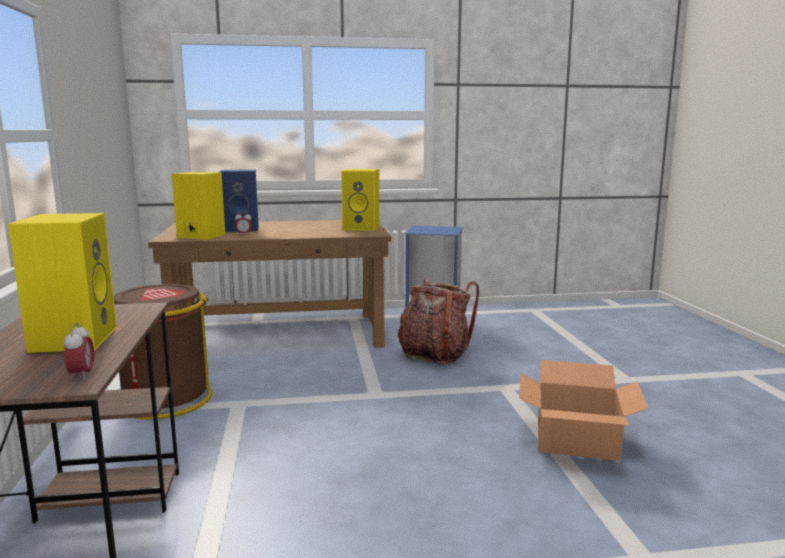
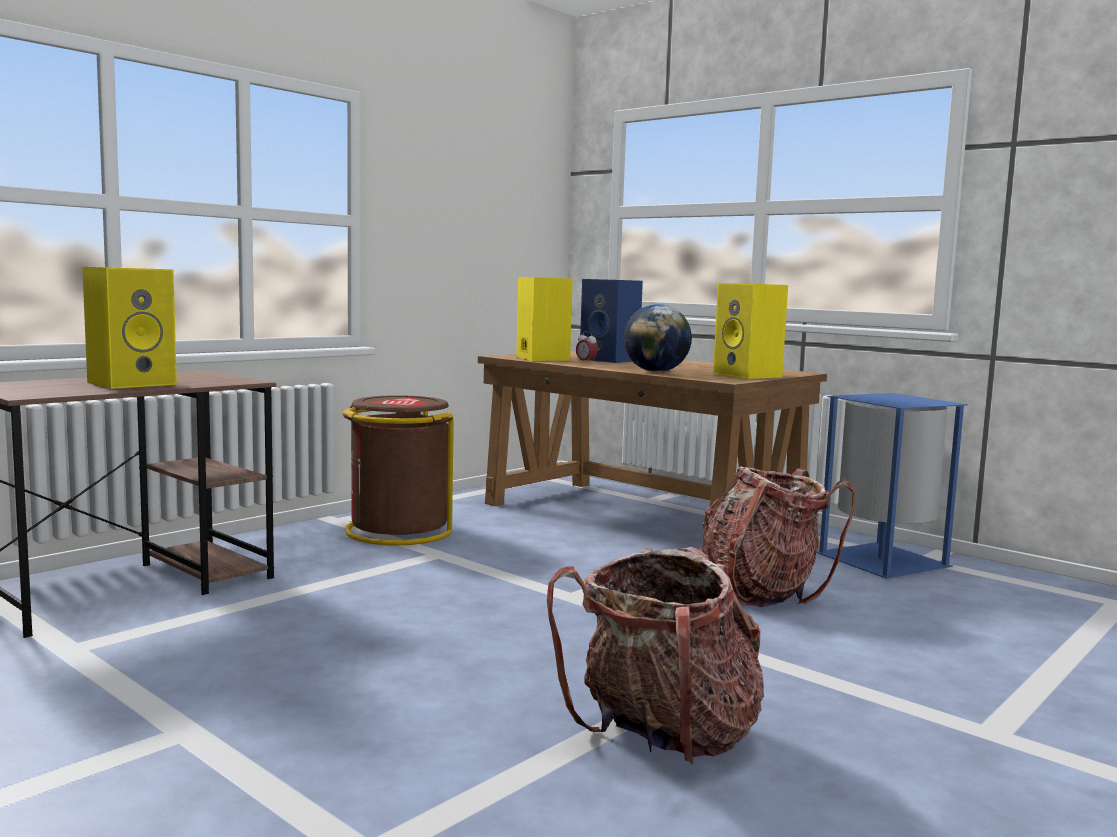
camera: 50 degrees right, 5 degrees down
alarm clock [64,323,94,380] -> none
cardboard box [519,360,648,461] -> backpack [547,547,764,764]
none -> globe [624,304,692,372]

